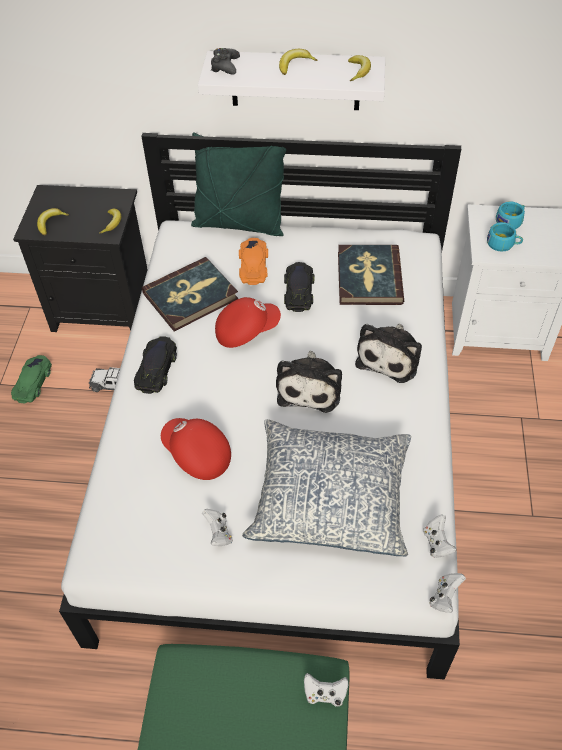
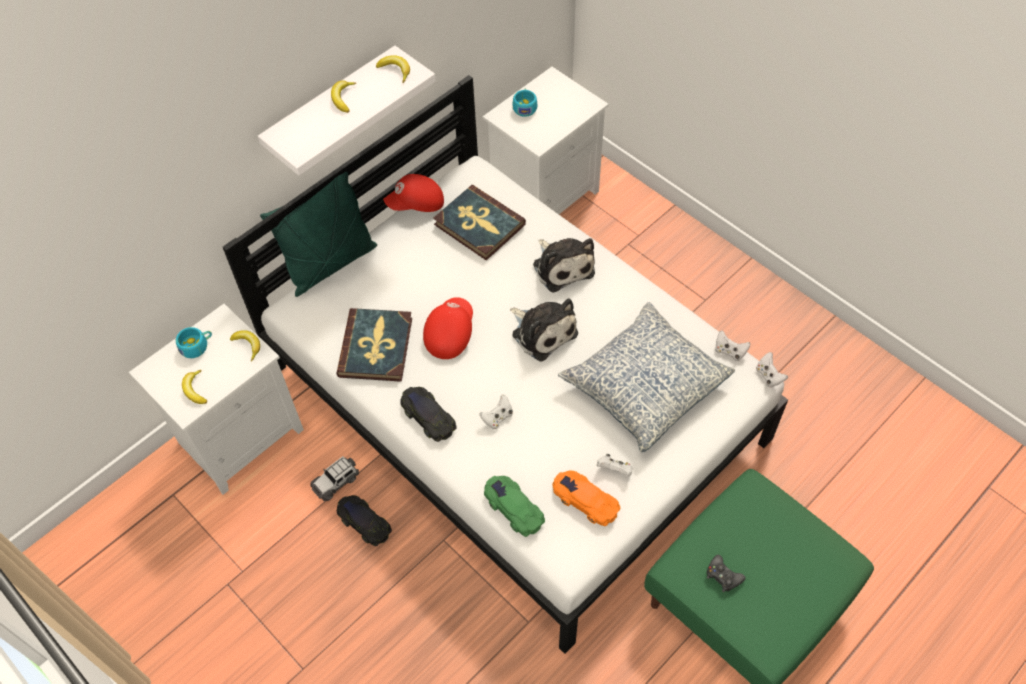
camera: 50 degrees left, 5 degrees up
green toy car [11,355,52,403] -> green toy car moved to [484,476,545,537]
black nightstand [13,185,148,332] -> white nightstand [129,304,304,495]
red cap [161,418,231,480] -> red cap moved to [383,174,444,212]
black game controller [211,48,240,74] -> black game controller moved to [706,554,746,592]
orange toy car [239,238,268,285] -> orange toy car moved to [552,470,620,526]
black toy car [284,262,315,312] -> black toy car moved to [337,495,392,546]
white game controller [304,673,348,707] -> white game controller moved to [479,394,513,429]
turquoise cup [487,222,523,251] -> turquoise cup moved to [176,327,212,358]

